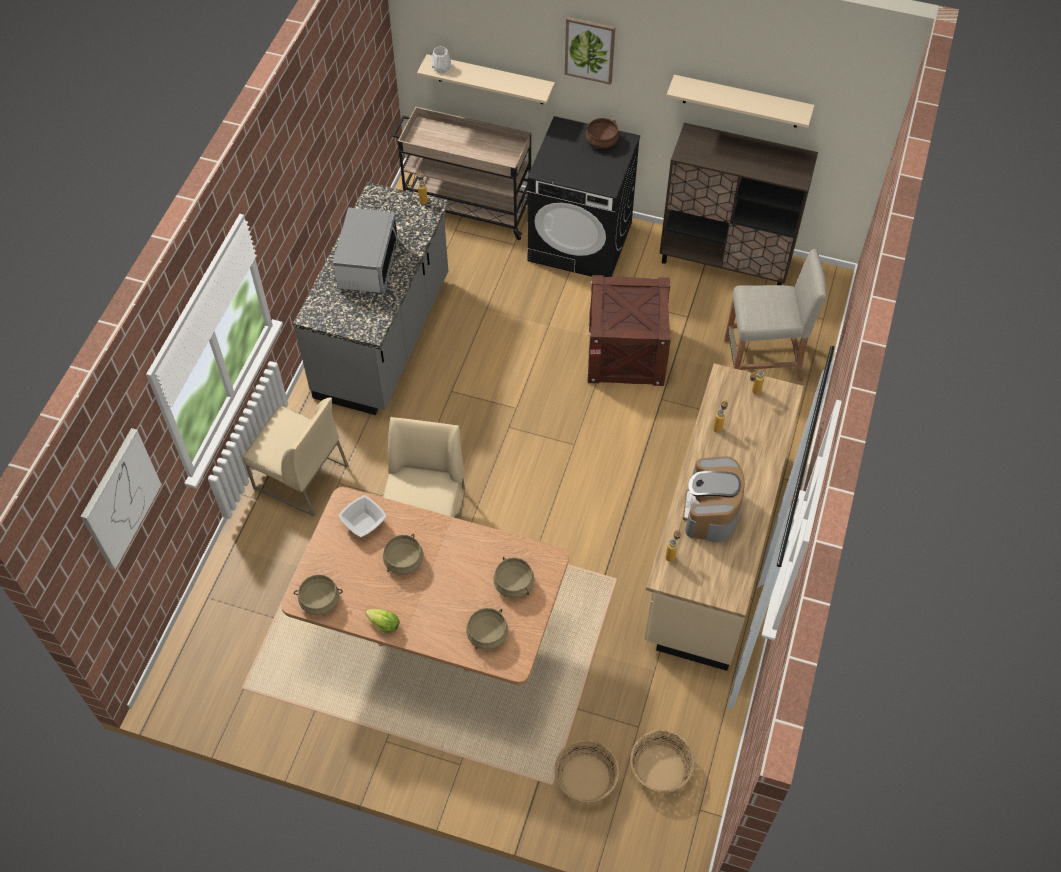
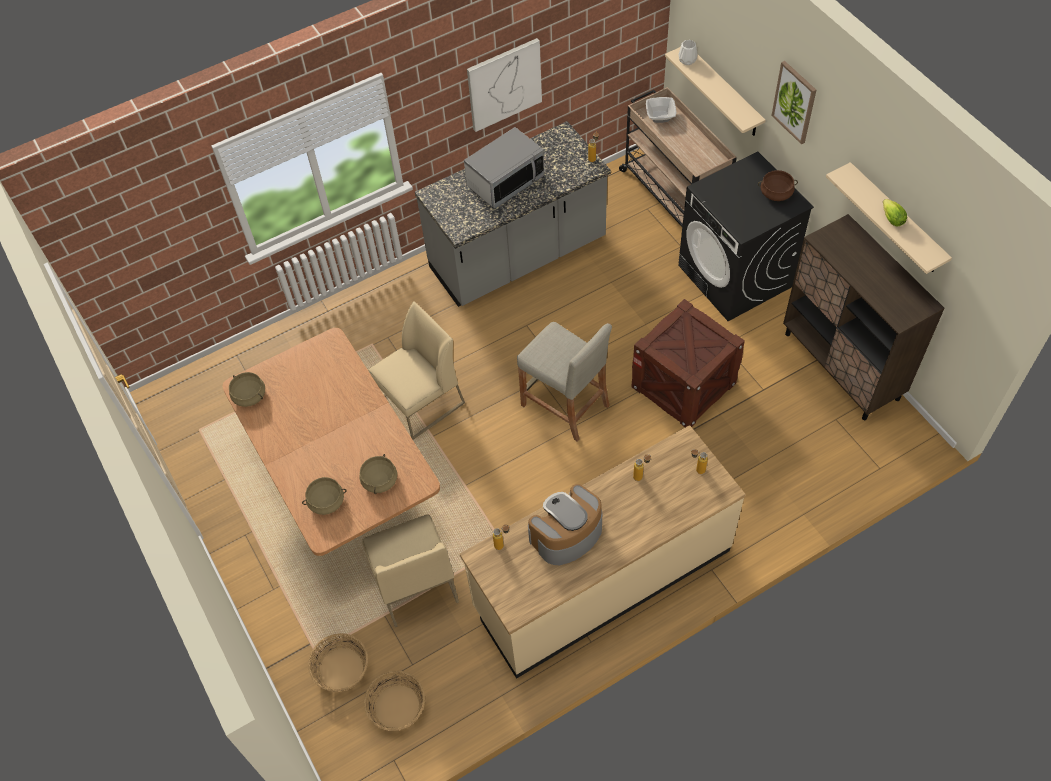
camera: 45 degrees right, 0 degrees up
picture [81,428,162,570] -> picture moved to [467,38,542,132]
beige chair [242,398,349,516] -> beige chair moved to [362,514,459,627]
bowl [339,495,387,537] -> bowl moved to [646,97,676,123]
lettuce [365,609,400,633] -> lettuce moved to [883,199,907,227]
beige cooking pot [383,534,424,575] -> none
beige stool [724,249,827,381] -> beige stool moved to [517,322,612,442]

